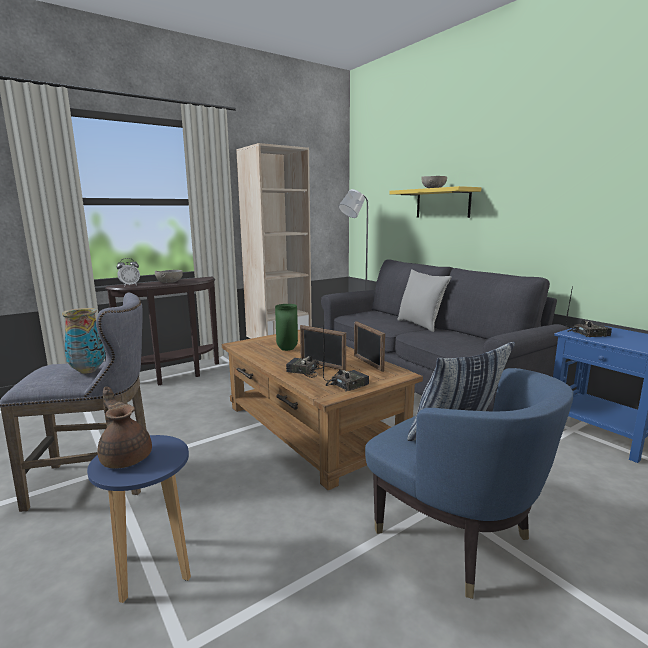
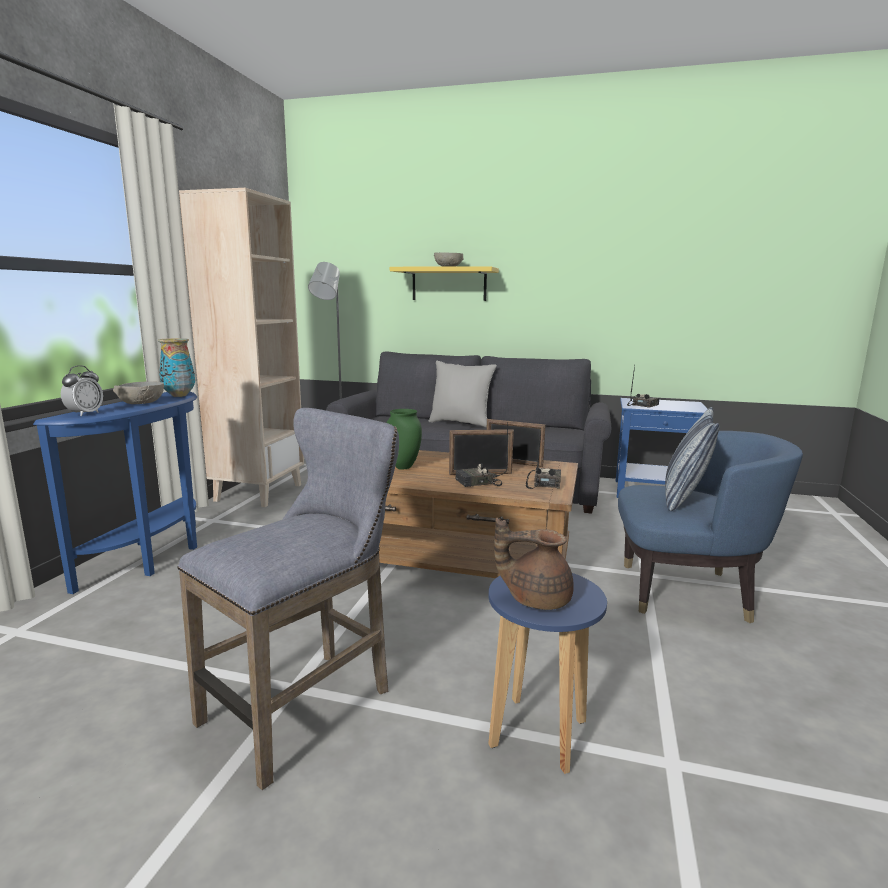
camera: 40 degrees left, 0 degrees up
vase [62,308,106,374] -> vase moved to [158,338,195,397]
brown console table [105,277,219,386] -> blue console table [33,392,197,594]

